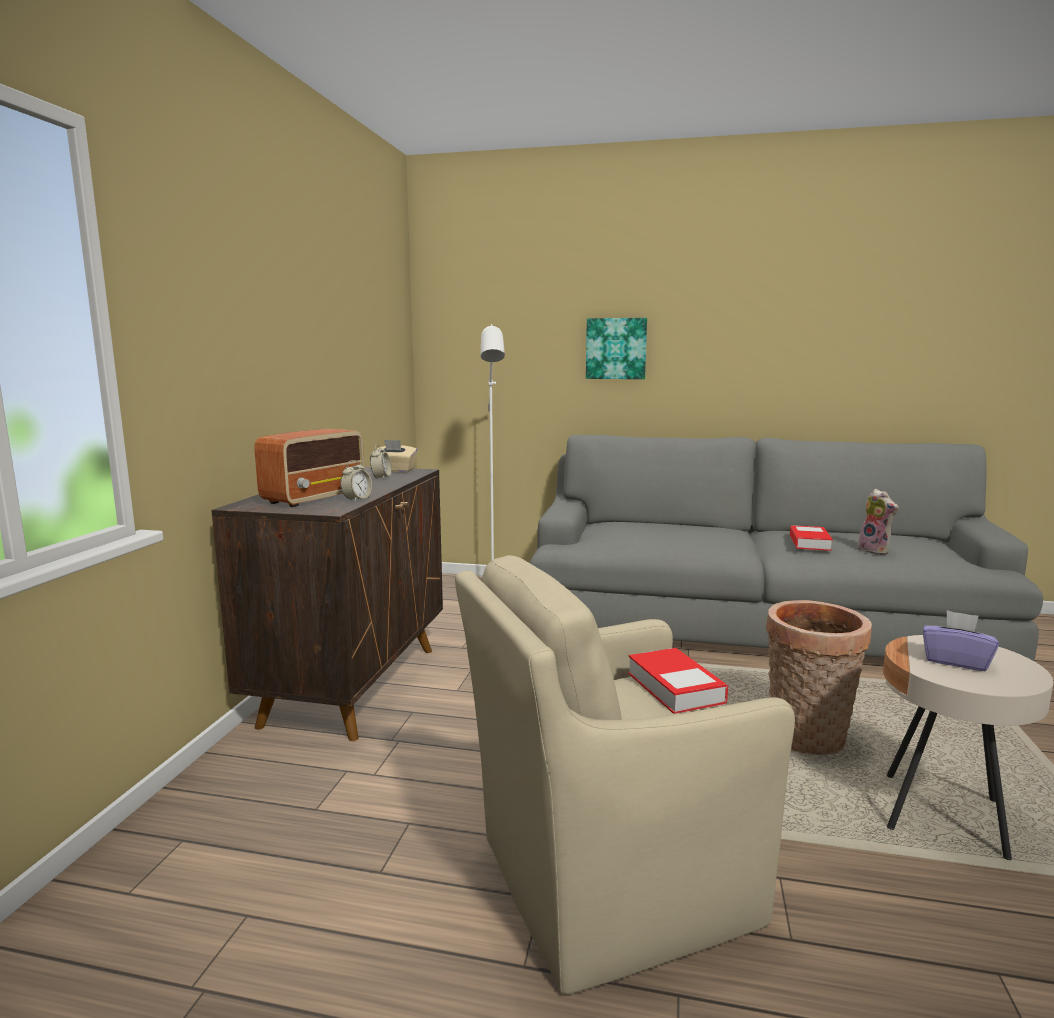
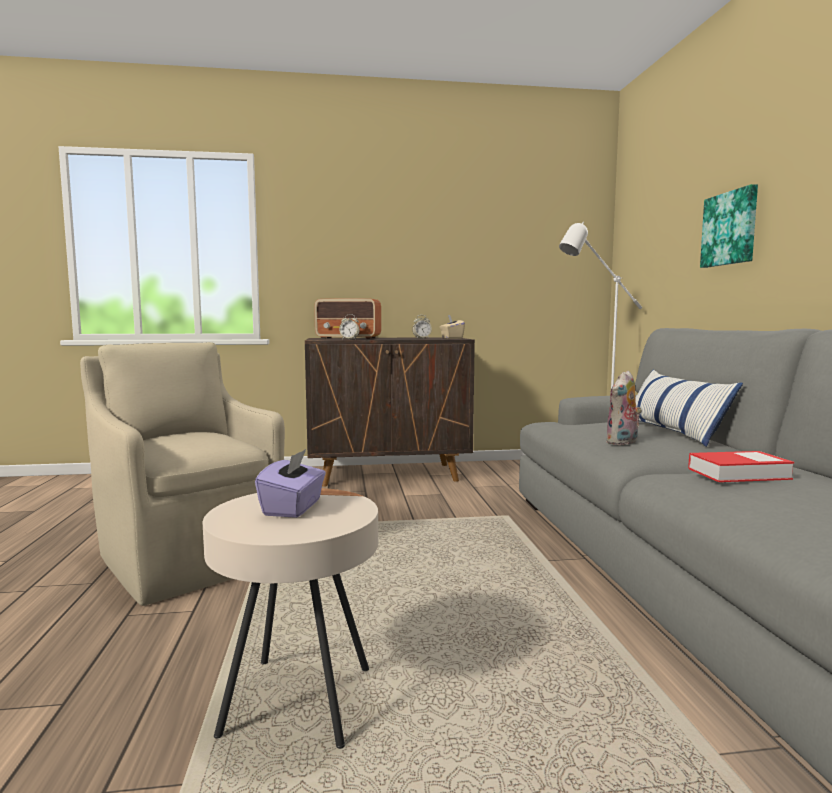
camera: 70 degrees right, 5 degrees down
book [628,648,728,714] -> none
basket [766,600,872,755] -> none
plush toy [856,489,898,555] -> plush toy moved to [606,371,642,445]
none -> pillow [635,370,743,447]

